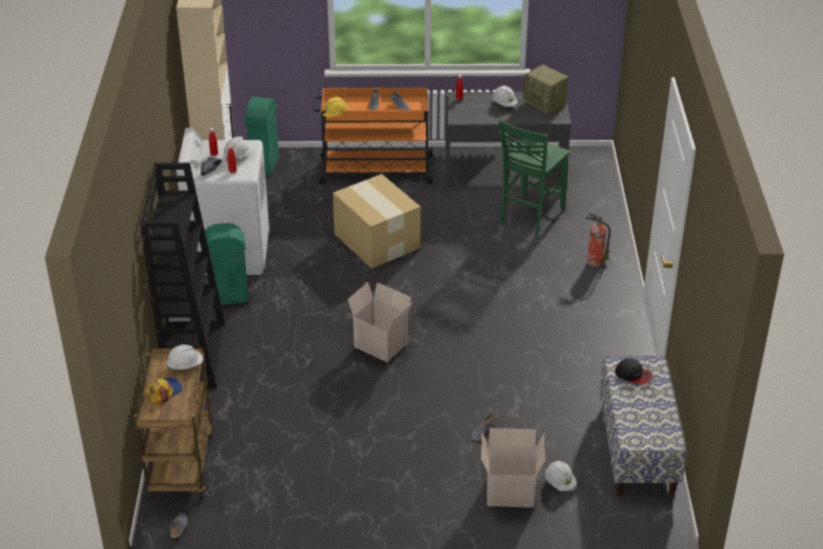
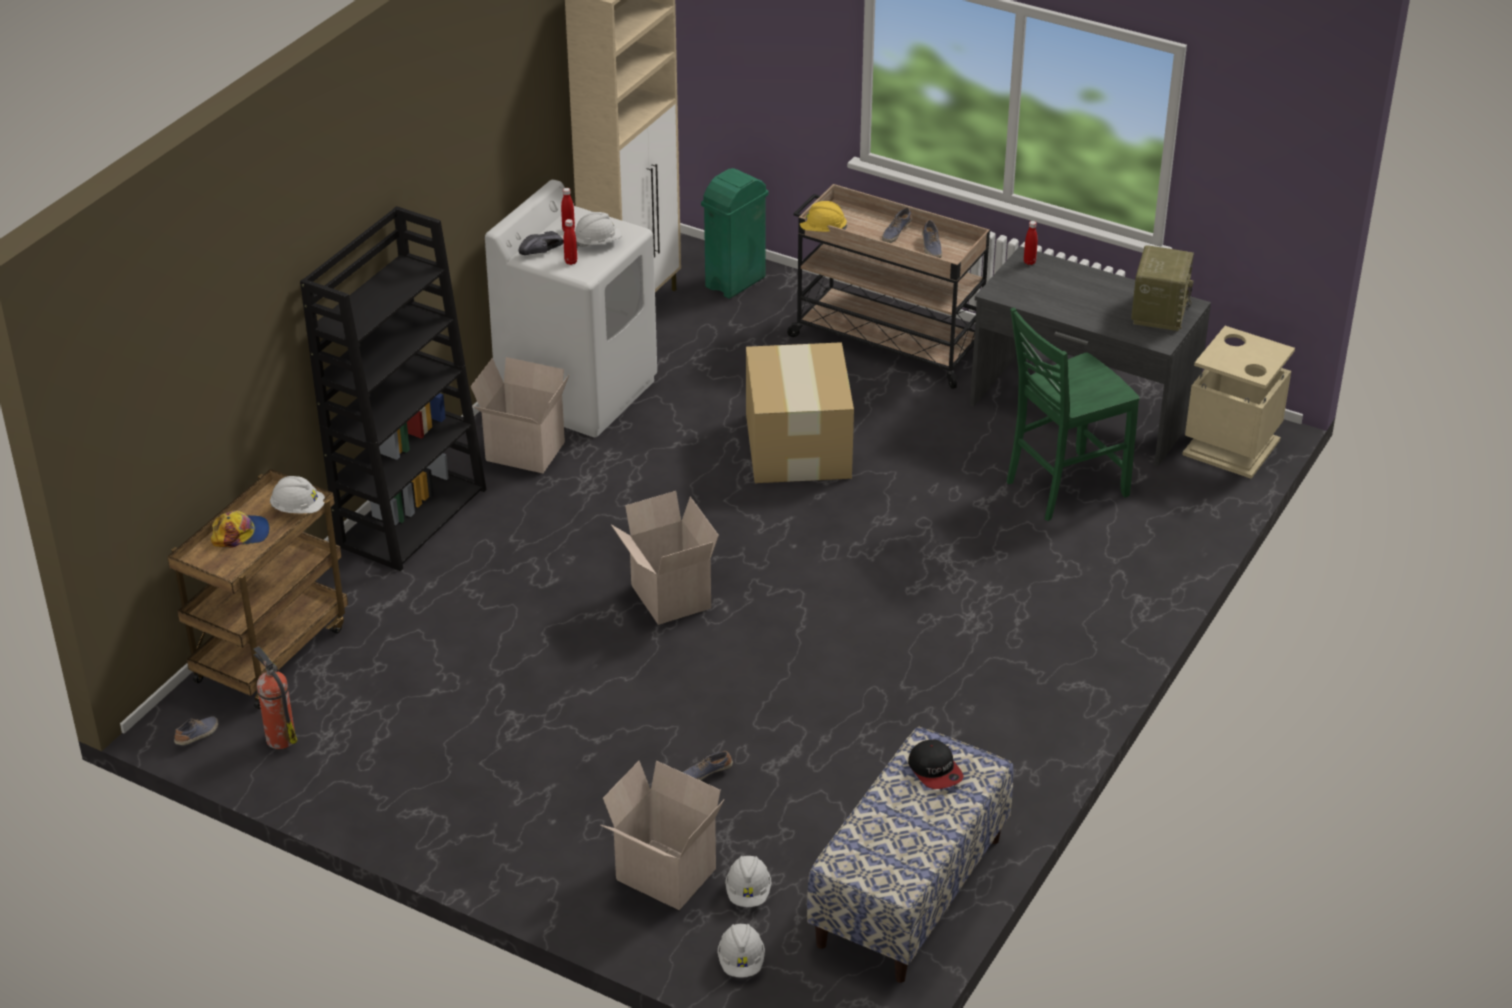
camera: 30 degrees right, 0 degrees up
green trash can [205,223,249,305] -> cardboard box [470,357,570,473]
orange cart [313,88,435,185] -> beige cart [787,184,990,389]
white hard hat [493,85,518,107] -> white hard hat moved to [717,924,765,978]
radio [523,65,568,114] -> radio turned 150 degrees counterclockwise [1131,245,1194,331]
fire extinguisher [585,212,611,267] -> fire extinguisher moved to [253,646,298,749]
none -> beige trash can [1182,326,1295,479]

